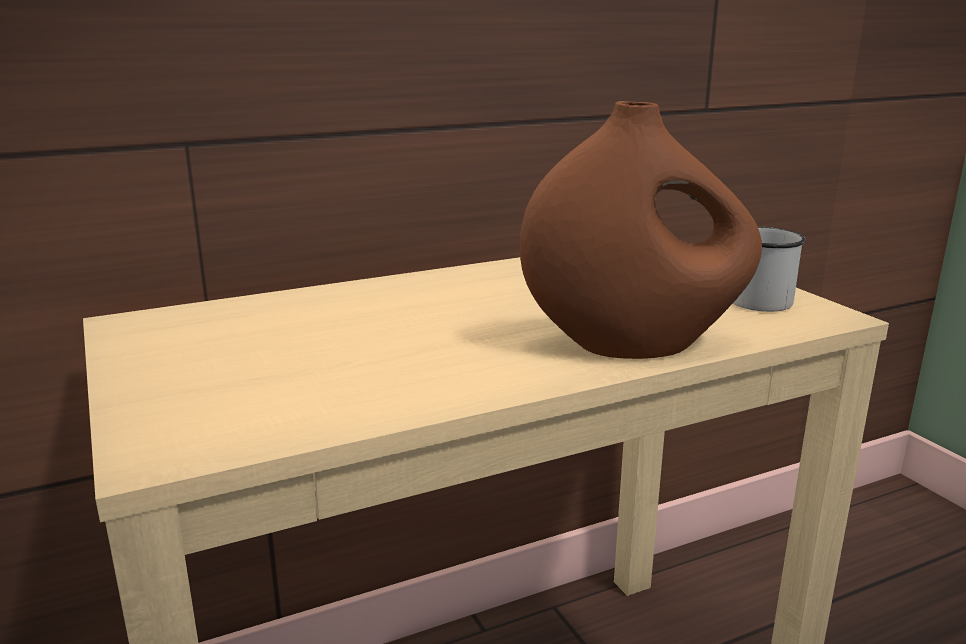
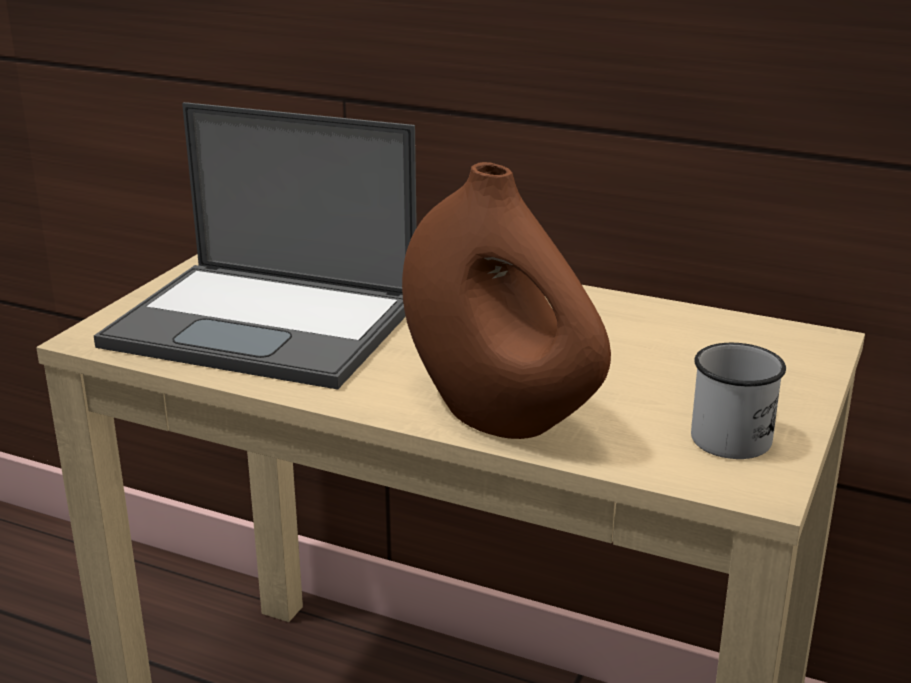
camera: 50 degrees right, 5 degrees up
none -> laptop [94,102,417,390]

